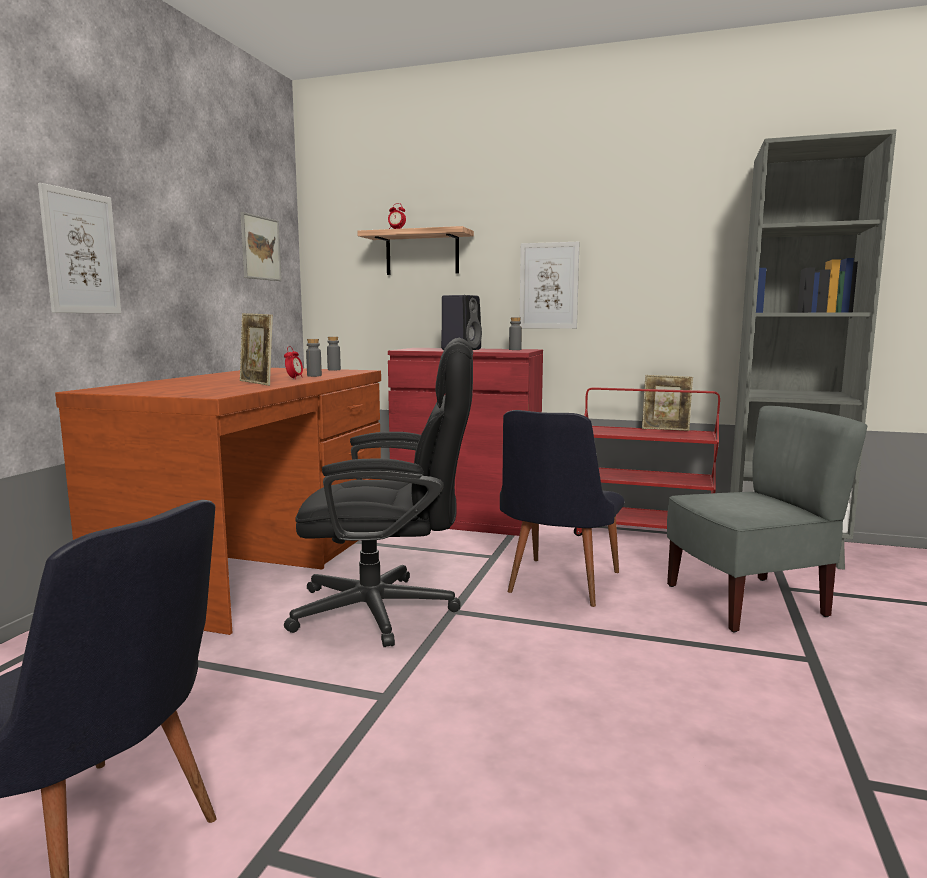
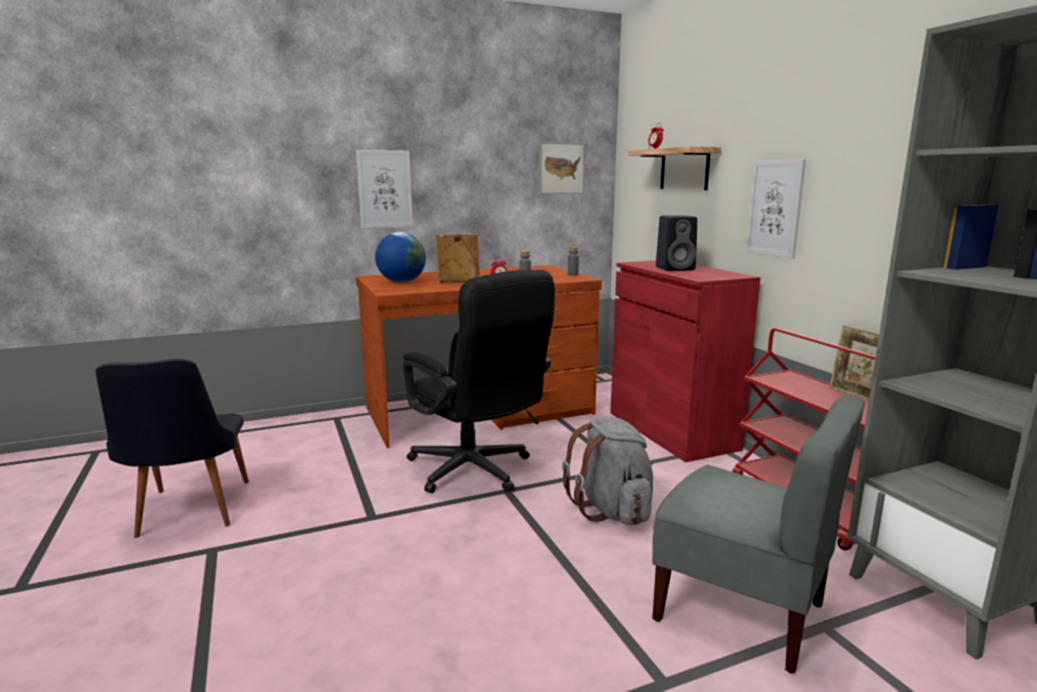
camera: 50 degrees right, 5 degrees up
picture frame [239,313,273,386] -> picture frame turned 90 degrees clockwise [436,233,480,283]
black chair [500,410,625,607] -> grey backpack [562,416,653,525]
grey bottle [509,317,522,350] -> none
none -> globe [375,232,426,283]

